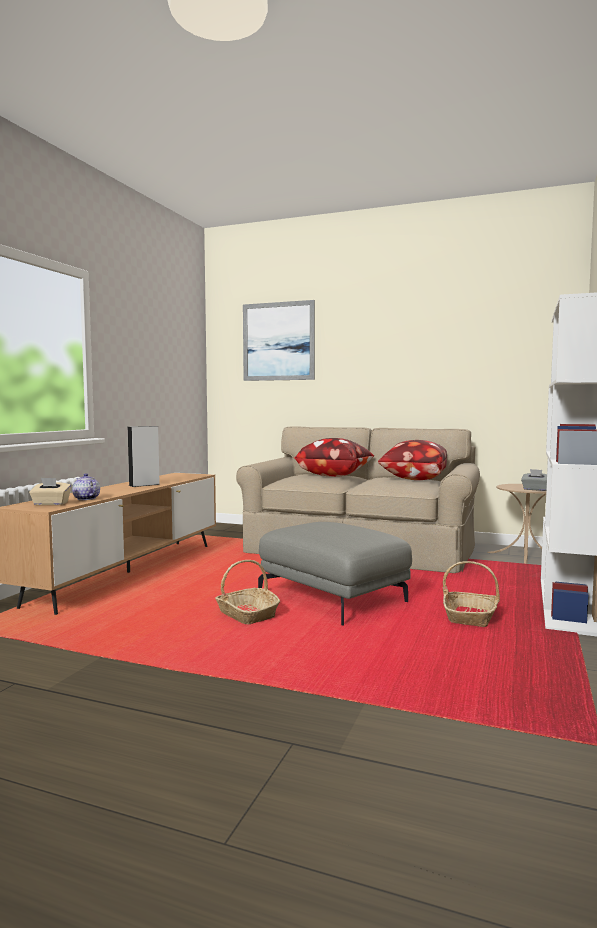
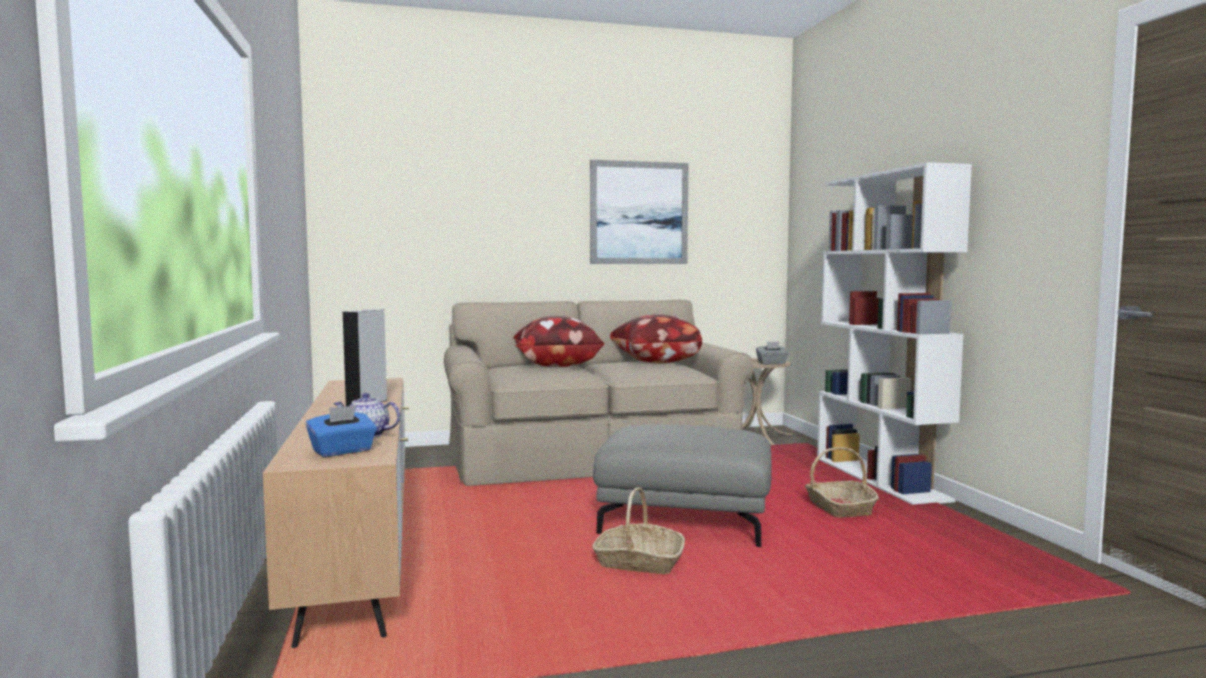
camera: 35 degrees left, 0 degrees up
beige tissue box [29,478,71,505] -> blue tissue box [306,405,377,457]
picture [243,300,315,381] -> picture moved to [590,160,688,264]

